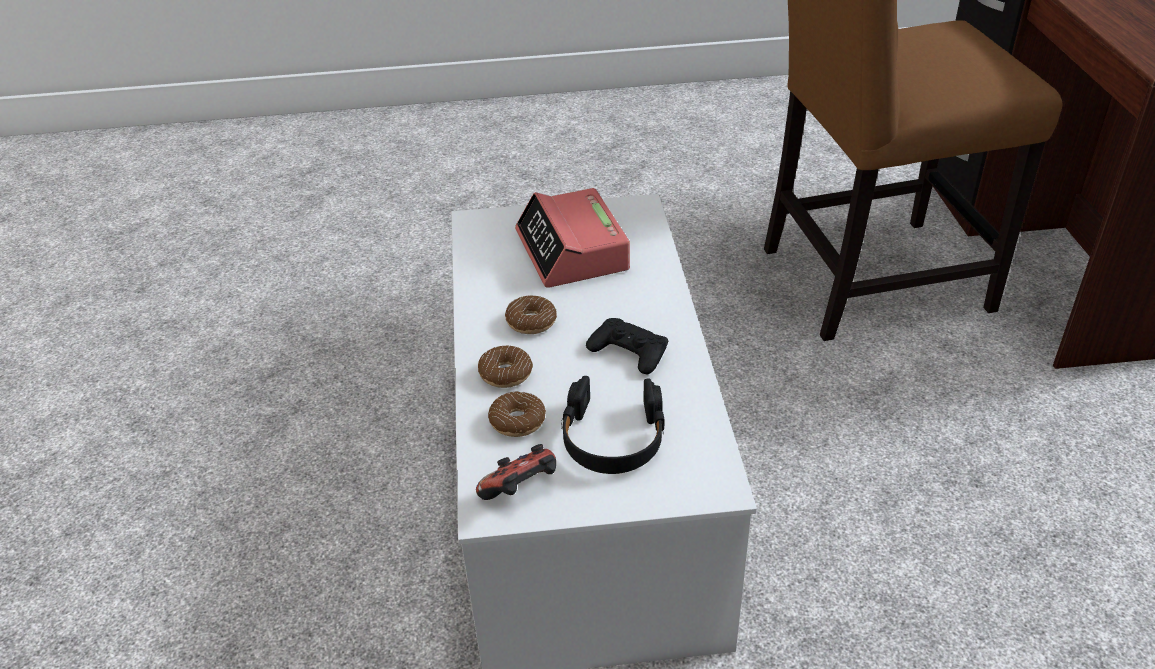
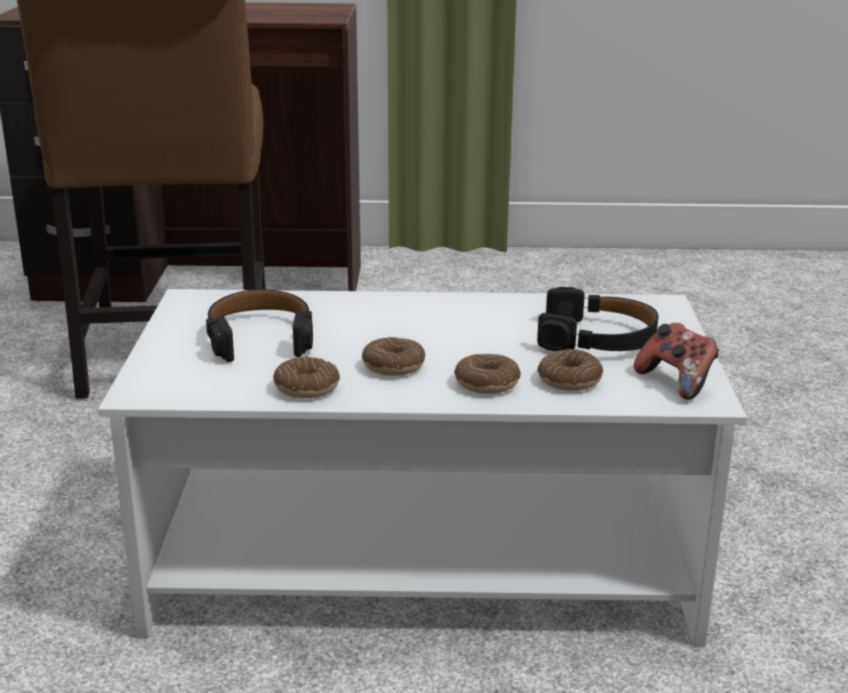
camera: 85 degrees left, 15 degrees down
alarm clock [515,188,630,288] -> black headphones [206,289,313,362]
black game controller [586,318,668,374] -> none
none -> donut [273,357,340,398]

